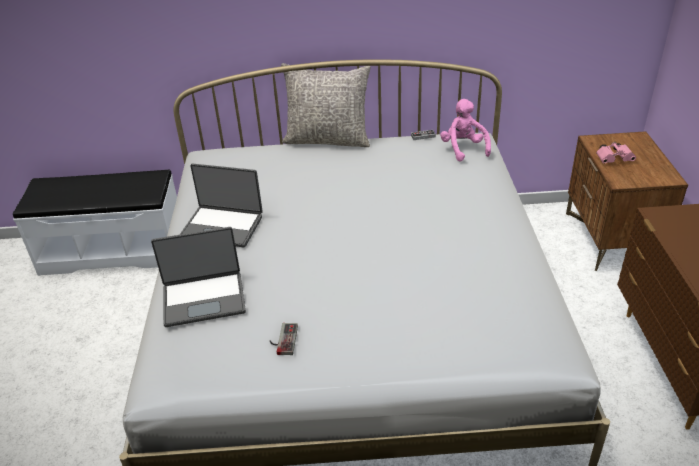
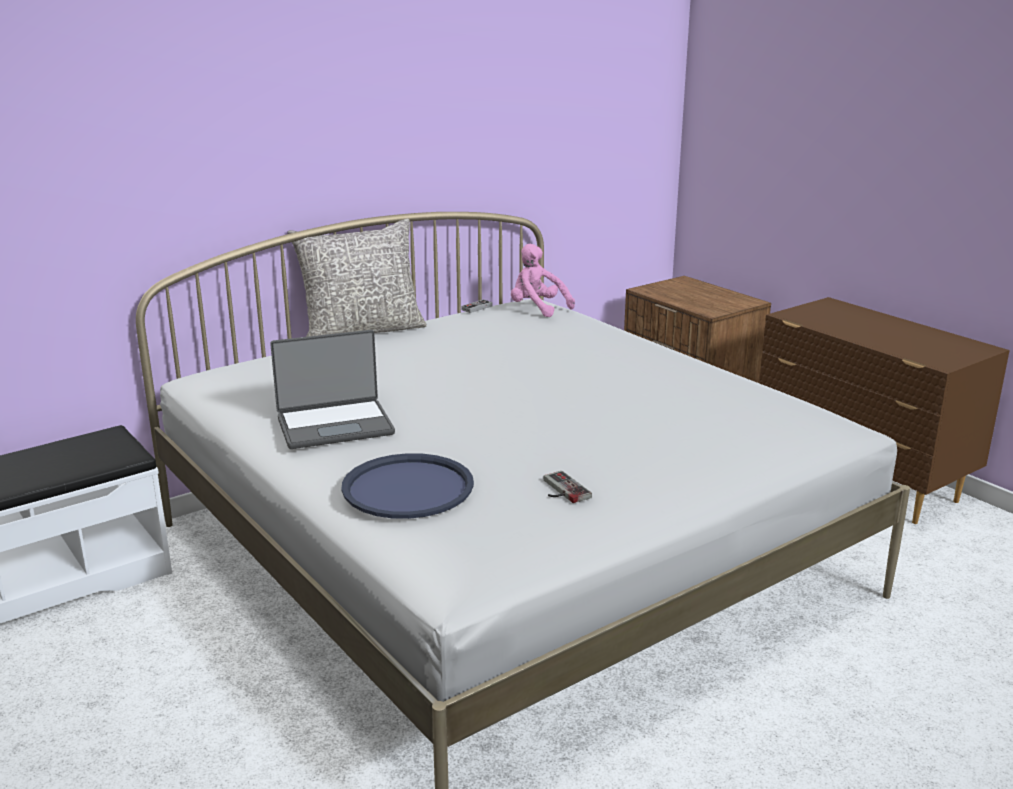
camera: 35 degrees left, 15 degrees down
laptop [151,227,246,327] -> blue tray [341,453,474,519]
pink binoculars [596,142,636,164] -> none

